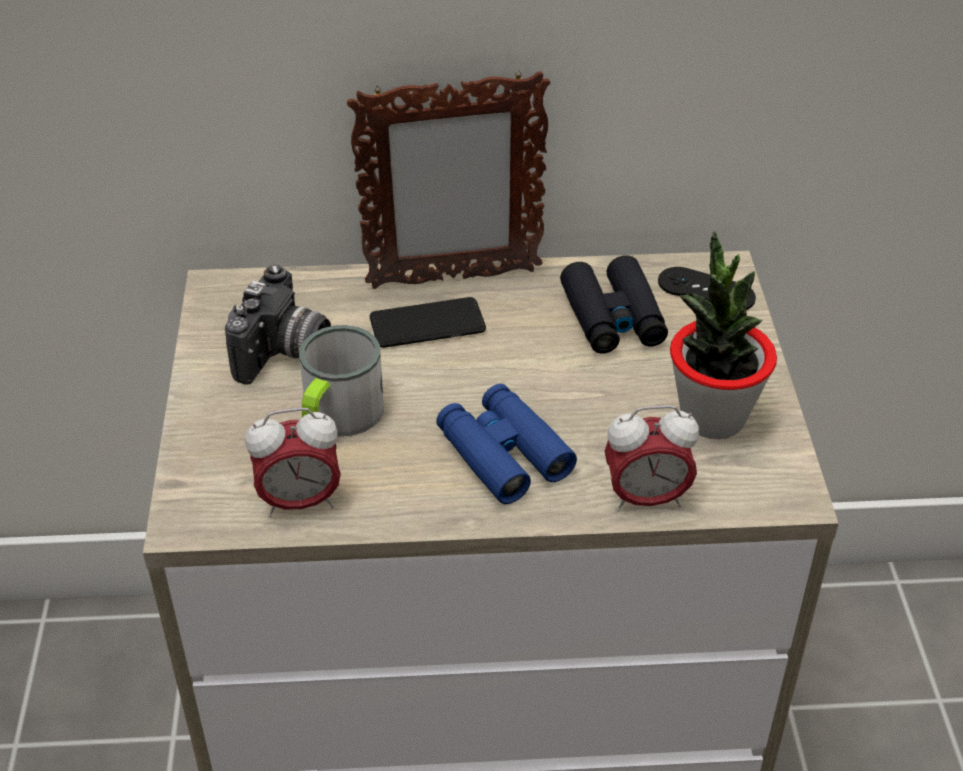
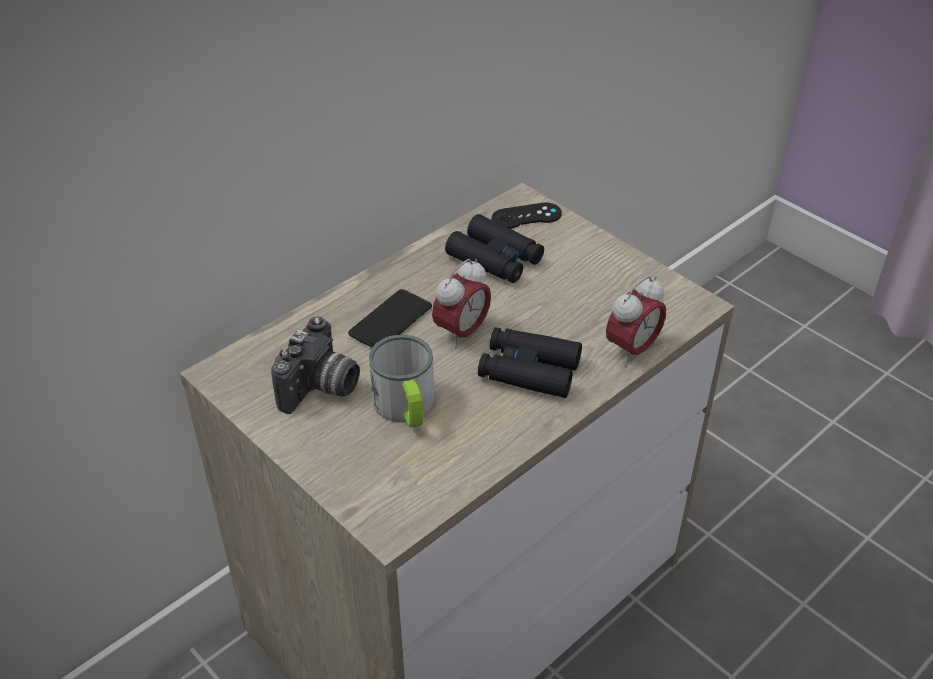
camera: 40 degrees left, 0 degrees up
camera [225,265,331,385] -> camera turned 45 degrees clockwise [271,316,360,414]
alarm clock [245,408,341,517] -> alarm clock moved to [432,259,491,348]
picture frame [347,70,550,289] -> none
blue binoculars [436,384,577,504] -> black binoculars [478,327,582,398]
potted plant [670,232,777,439] -> none

